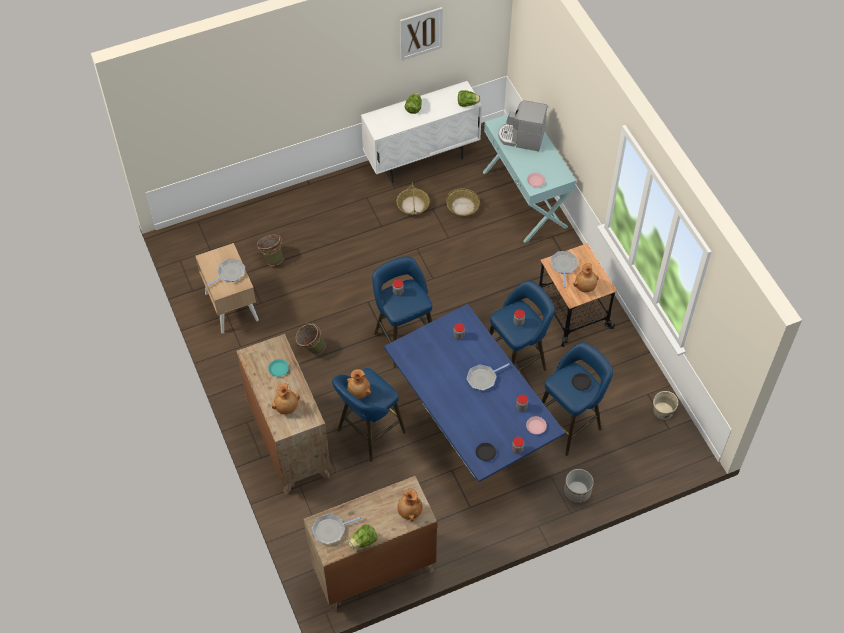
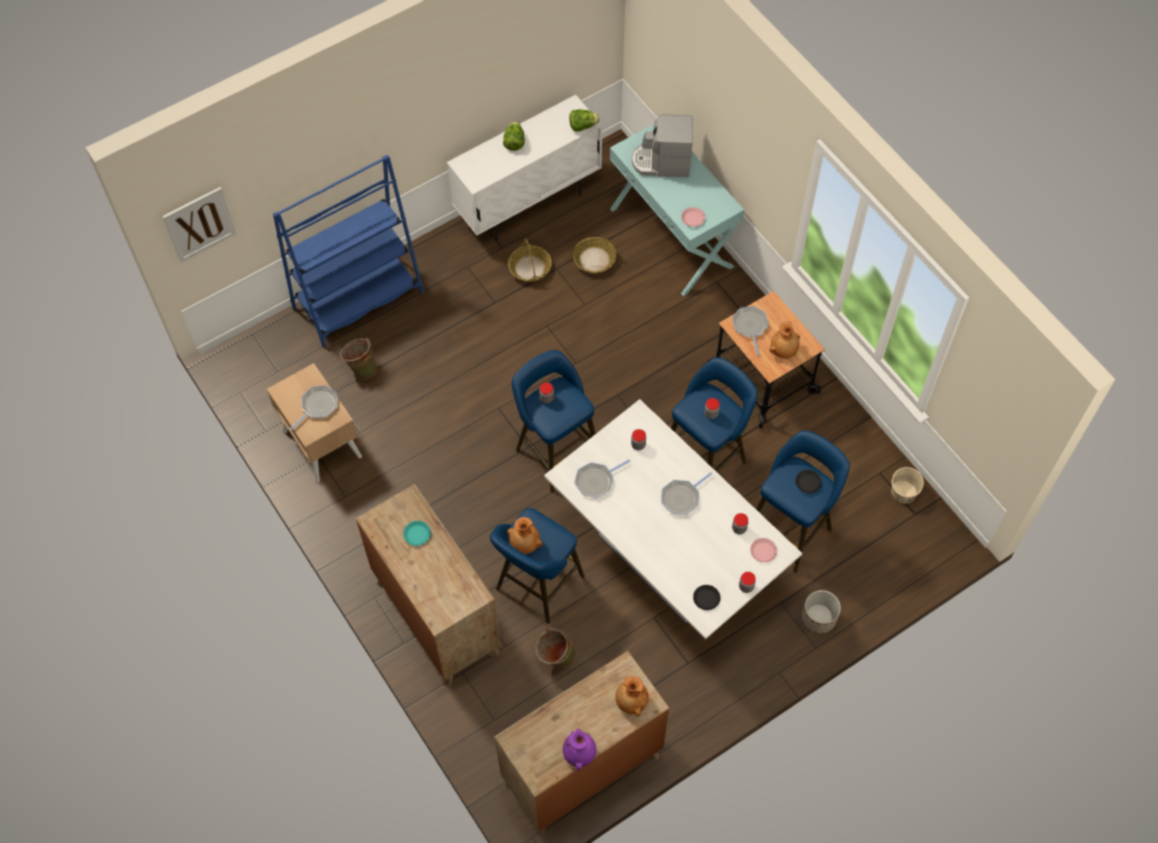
camera: 10 degrees left, 5 degrees up
brown vase [272,384,300,415] -> none
green bucket [296,323,326,355] -> green bucket moved to [535,628,576,667]
frying pan [312,514,362,545] -> frying pan moved to [574,460,630,498]
lettuce [349,524,377,549] -> purple vase [563,729,596,770]
blue dining table [384,304,565,482] -> white dining table [544,399,802,640]
picture [400,7,443,61] -> picture moved to [162,187,236,263]
none -> blue bookcase [273,155,424,347]

